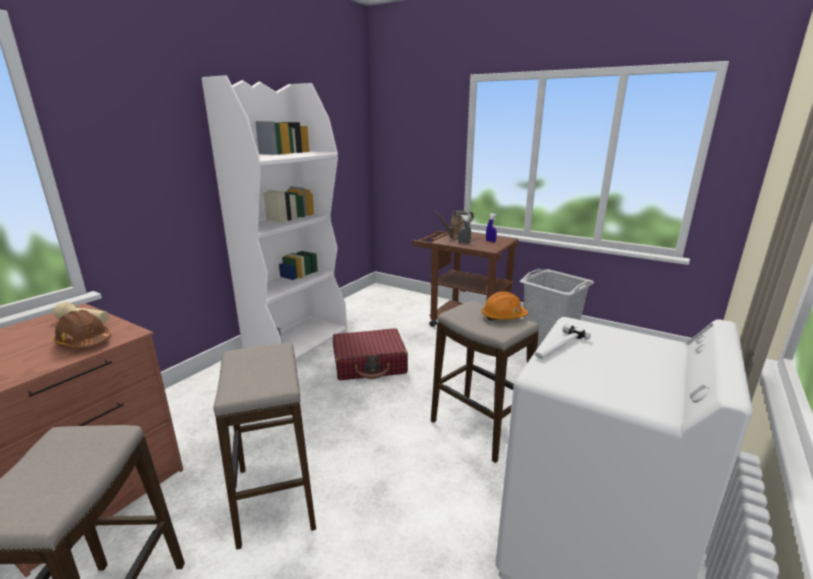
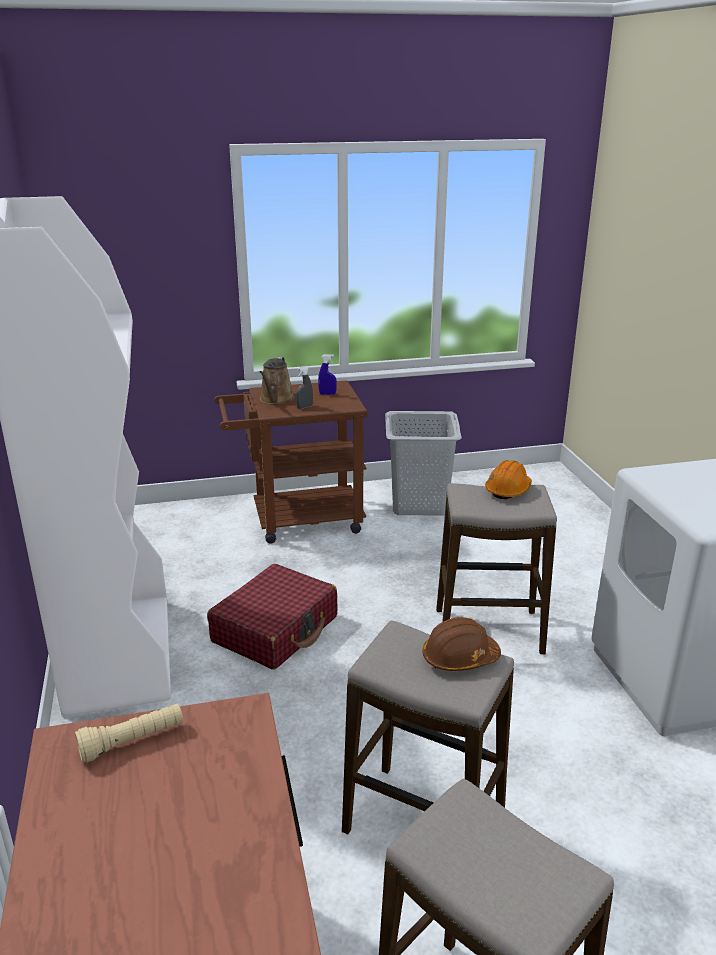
camera: 45 degrees left, 5 degrees up
brown hard hat [53,310,111,349] -> brown hard hat moved to [422,617,501,671]
hammer [535,324,591,359] -> none

